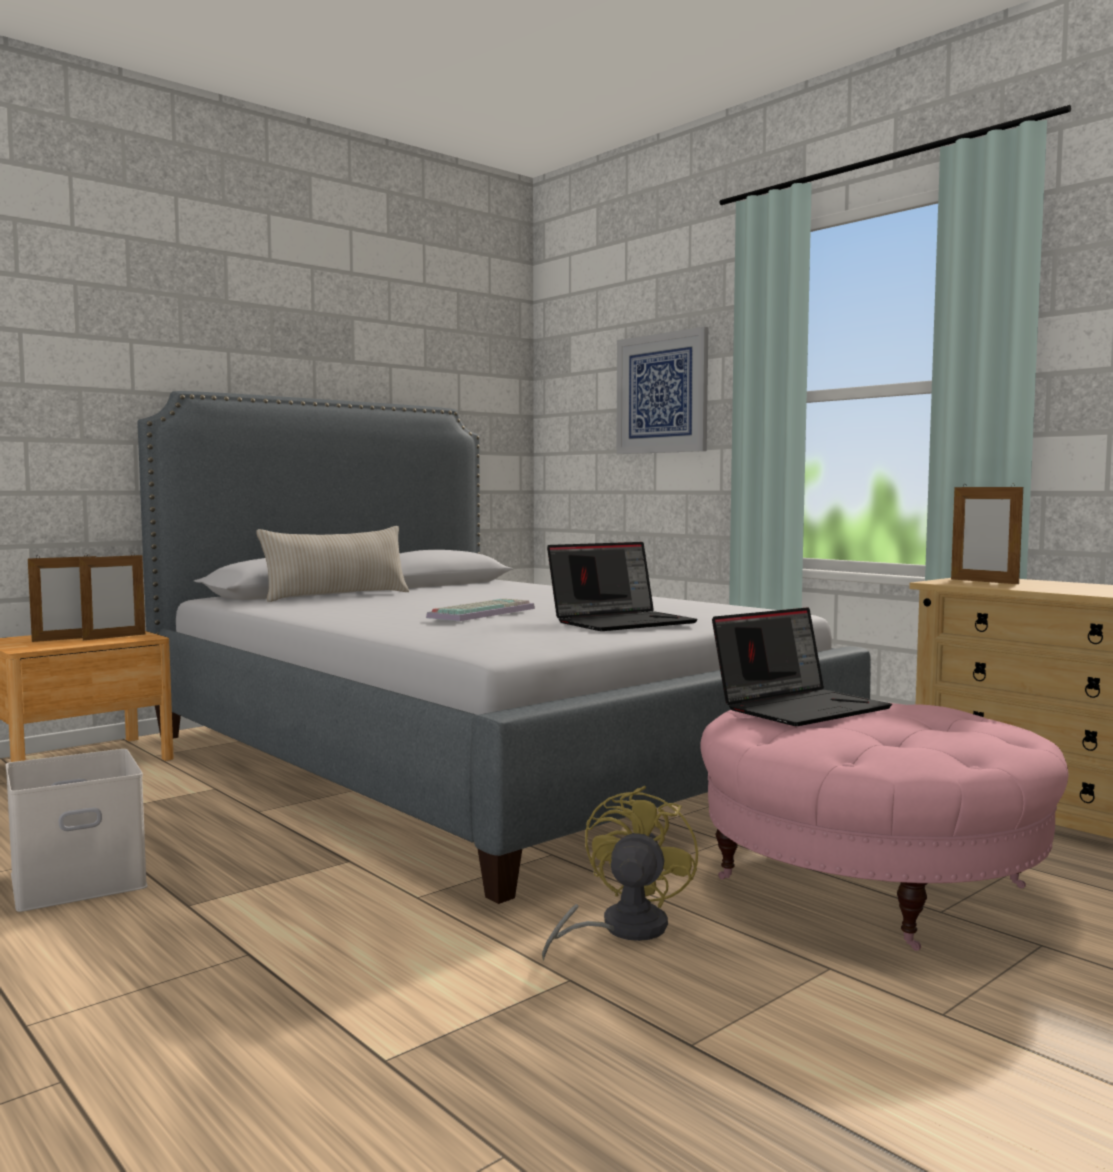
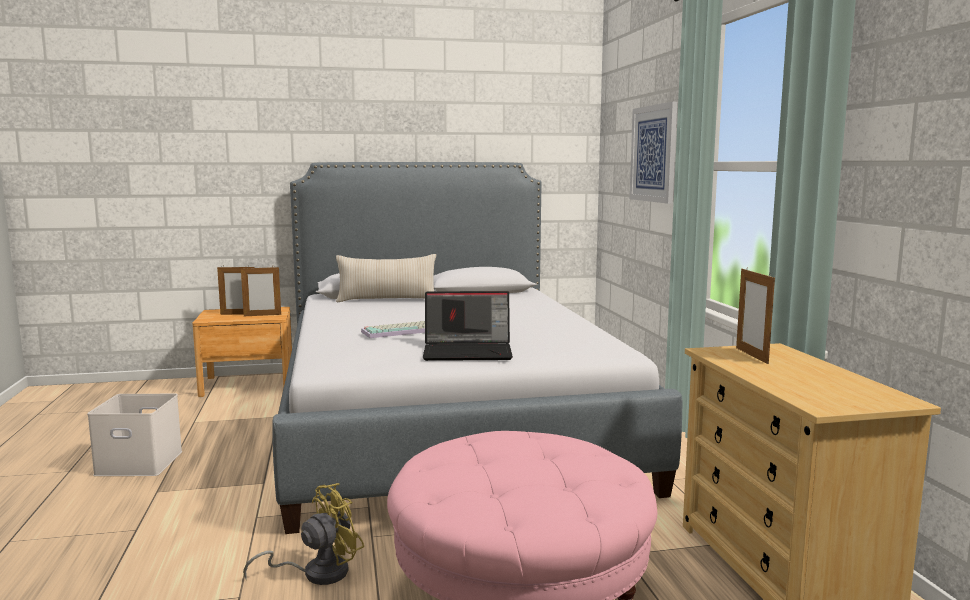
camera: 30 degrees right, 5 degrees up
laptop [712,607,892,726] -> none

